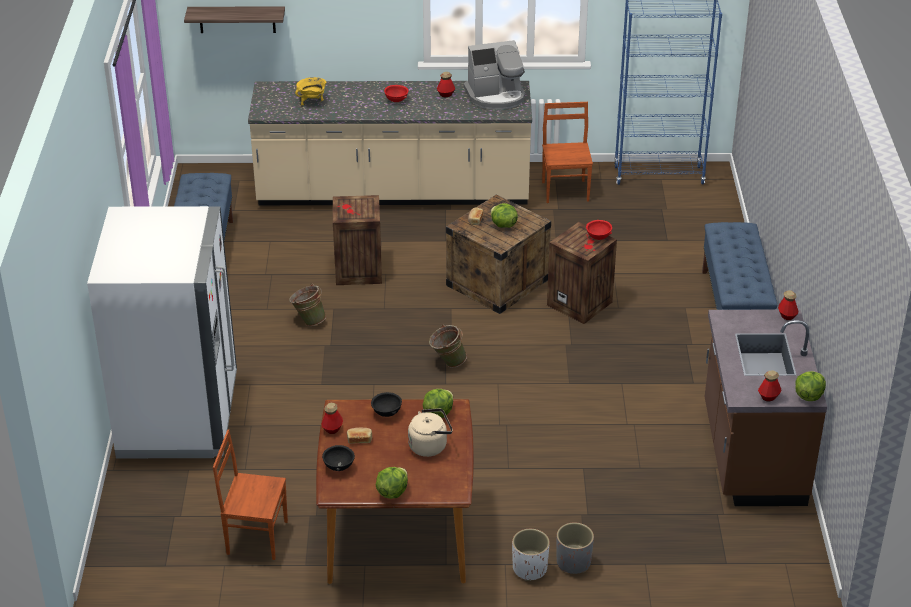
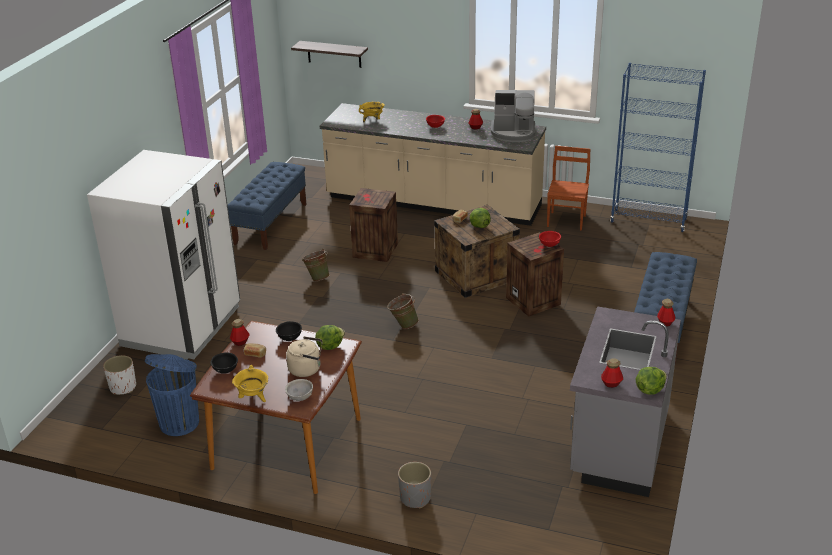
camera: 20 degrees right, 5 degrees down
brown chair [213,430,288,560] -> blue trash can [145,354,199,436]
lettuce [376,467,408,499] -> yellow cooking pot [232,365,268,402]
white planter [512,529,550,581] -> white planter moved to [103,355,136,395]
brown counter [705,309,827,506] -> grey counter [570,306,681,497]
none -> grey bowl [285,379,313,401]

